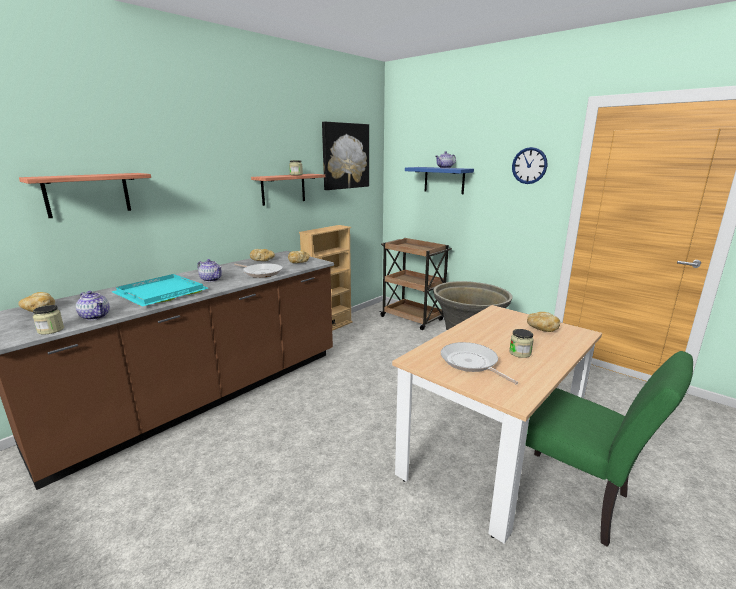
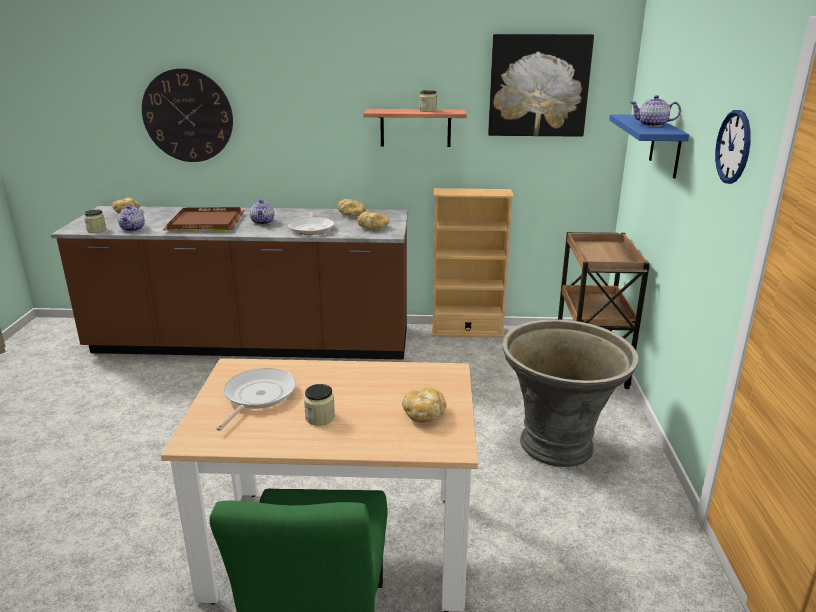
camera: 50 degrees right, 5 degrees up
shelf [19,173,151,218] -> wall clock [142,68,233,162]
turquoise tray [112,274,208,307] -> brown tray [162,207,245,232]

